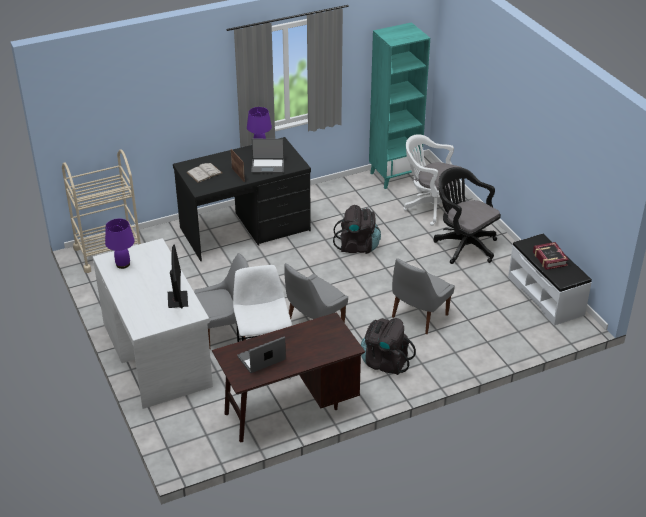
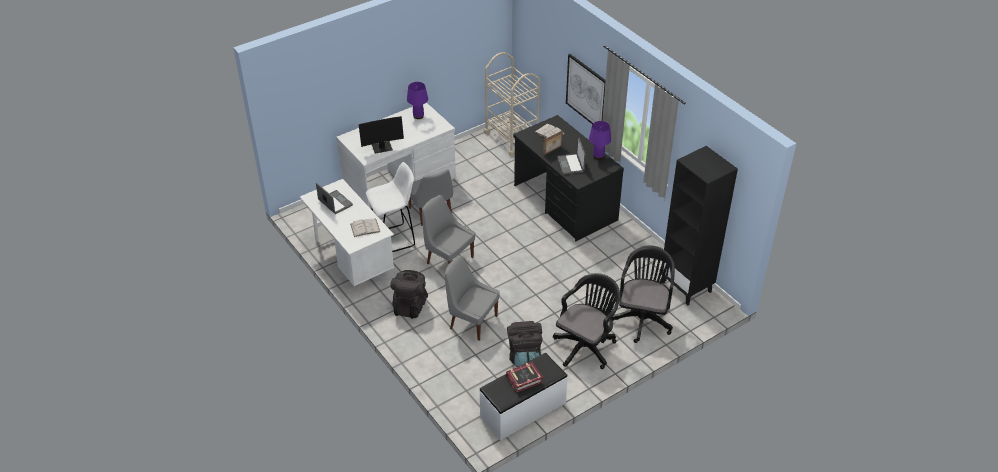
camera: 80 degrees right, 5 degrees up
brown desk [212,312,365,442] -> white desk [300,179,394,286]
black backpack [333,205,381,254] -> black backpack moved to [507,321,542,367]
turquoise bookcase [369,22,430,189] -> black bookcase [662,146,738,305]
white office chair [403,134,462,226] -> black office chair [611,245,675,343]
none -> white book [350,218,380,237]
none -> picture [566,54,606,124]

